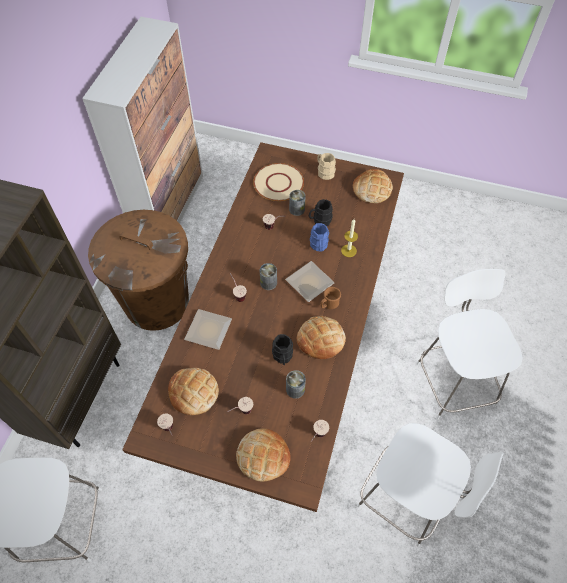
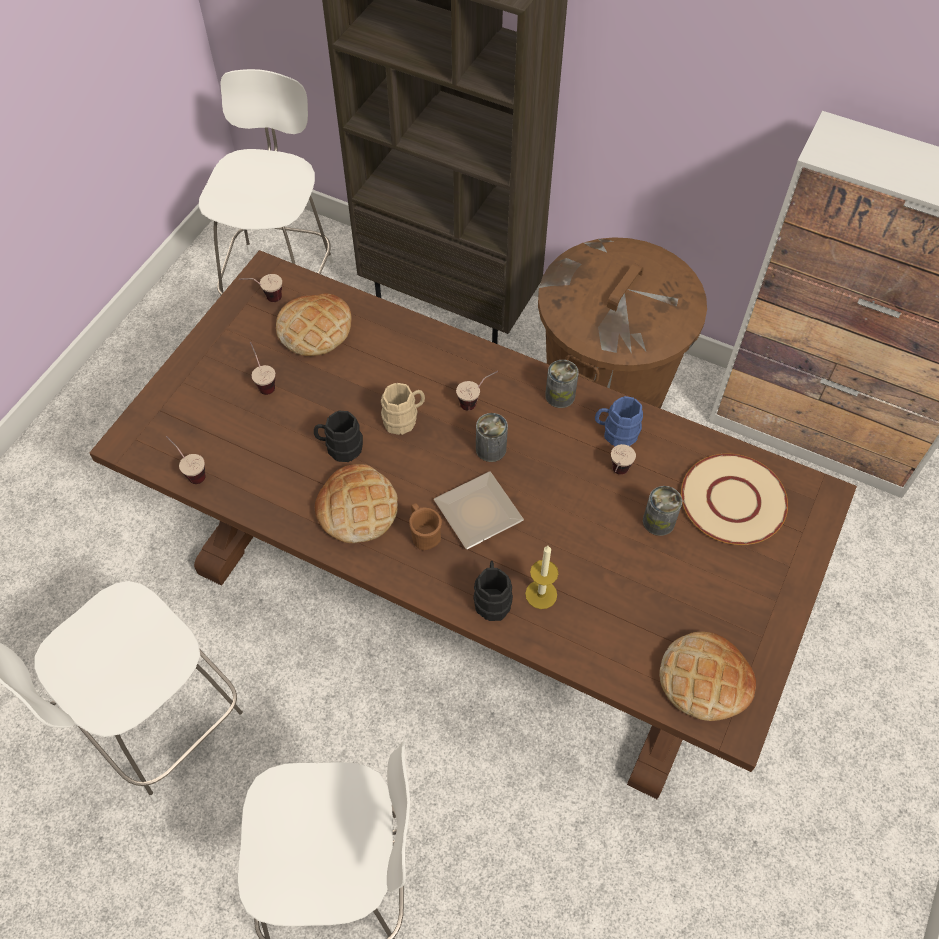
camera: 100 degrees right, 0 degrees up
plate [184,309,232,350] -> none
bread [236,428,291,482] -> none
can [286,370,306,399] -> can moved to [545,360,579,408]
black mug [309,199,333,226] -> black mug moved to [473,561,513,621]
blue mug [310,223,329,251] -> blue mug moved to [595,396,643,447]
beige mug [317,153,336,180] -> beige mug moved to [381,383,425,435]

